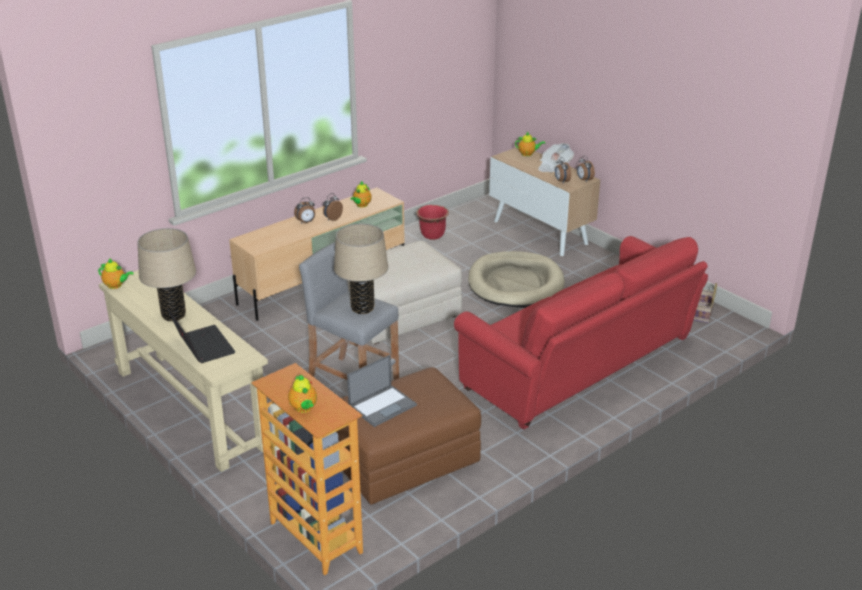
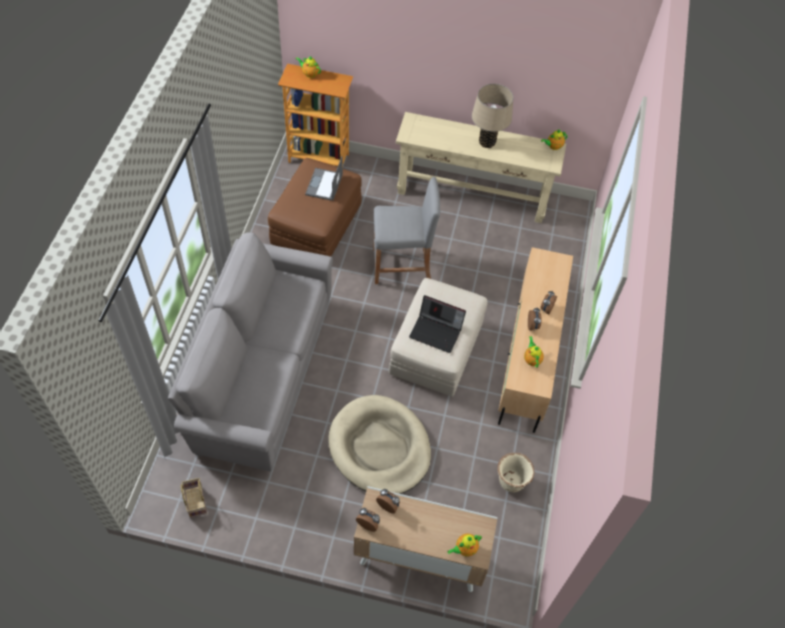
camera: 140 degrees right, 25 degrees up
laptop [167,307,235,363] -> laptop moved to [409,295,466,353]
beige table lamp [334,224,388,314] -> none
red planter [416,205,449,240] -> beige planter [497,453,534,492]
red sofa [454,236,708,430] -> grey sofa [168,233,333,472]
newspaper [538,143,574,173] -> none

